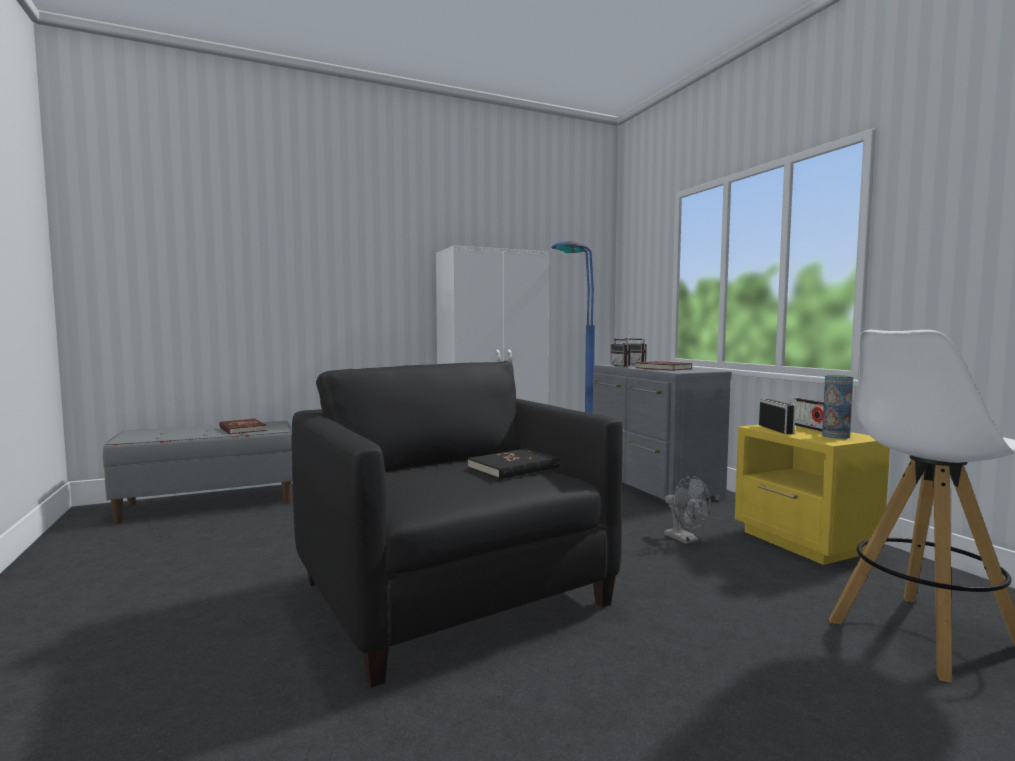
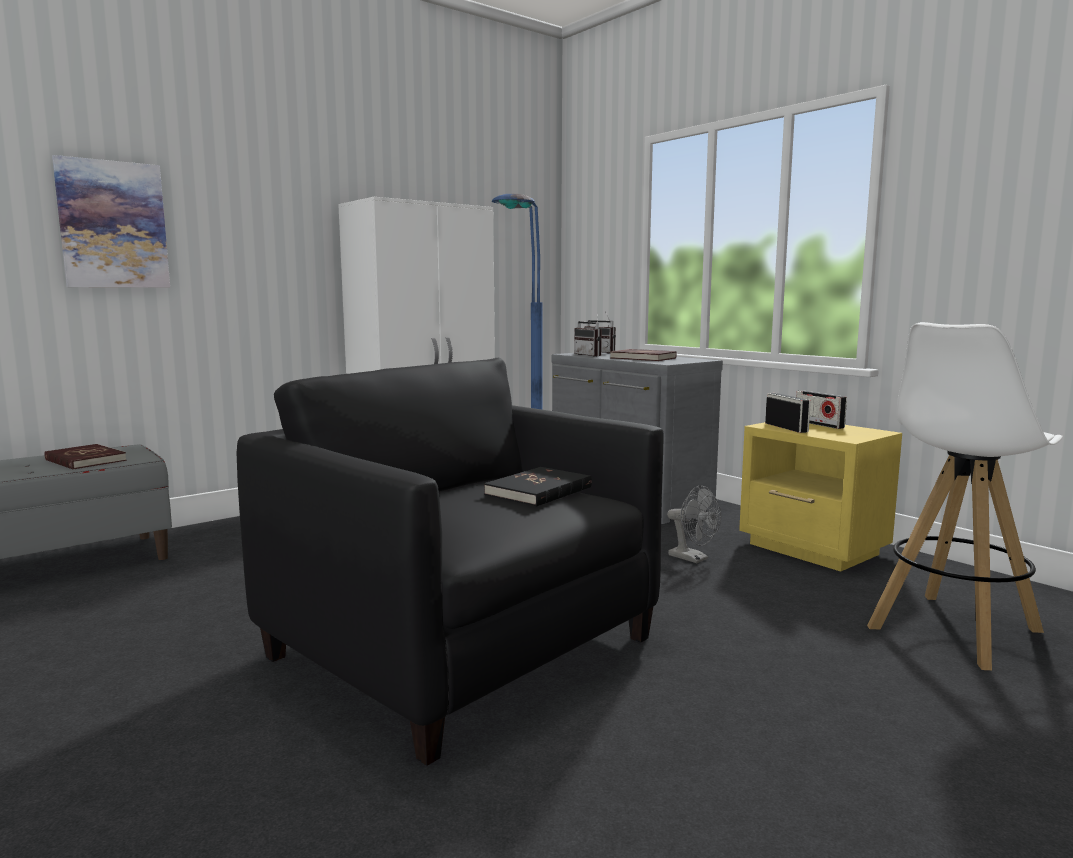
camera: 15 degrees left, 5 degrees up
vase [822,375,854,439] -> none
none -> picture [52,155,170,288]

